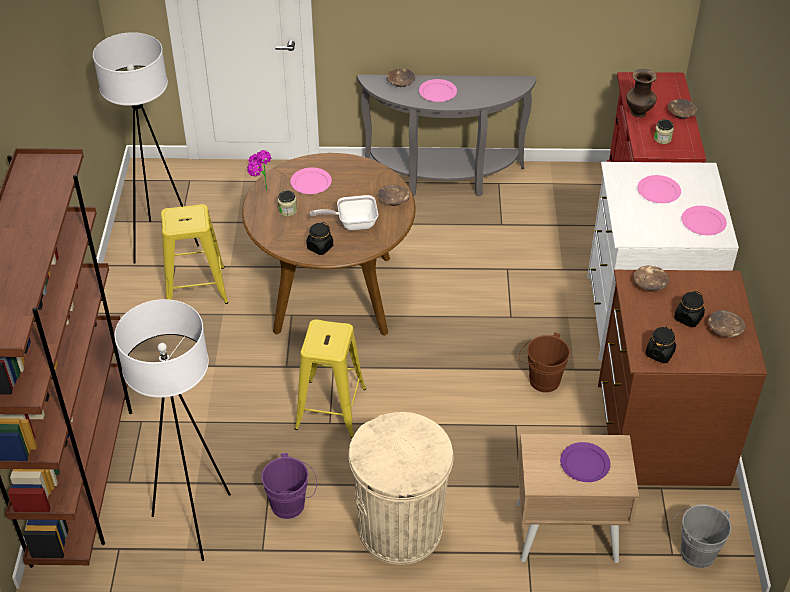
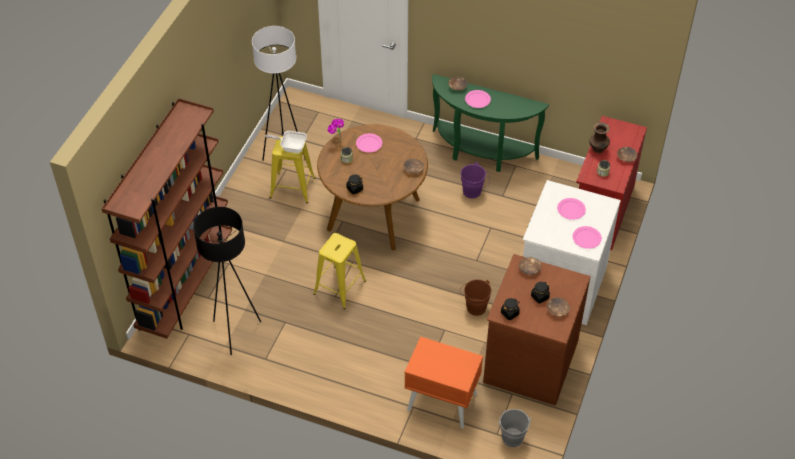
camera: 20 degrees right, 5 degrees up
white floor lamp [114,299,231,561] -> black floor lamp [193,207,261,355]
purple bucket [261,453,317,519] -> purple bucket moved to [461,162,490,199]
frying pan [310,195,378,230] -> frying pan moved to [265,131,307,153]
beige trash can [349,412,454,565] -> none
grey console table [358,75,537,196] -> green console table [432,74,549,172]
beige nightstand [517,434,639,563] -> orange nightstand [404,337,483,429]
purple plate [560,442,610,482] -> none

